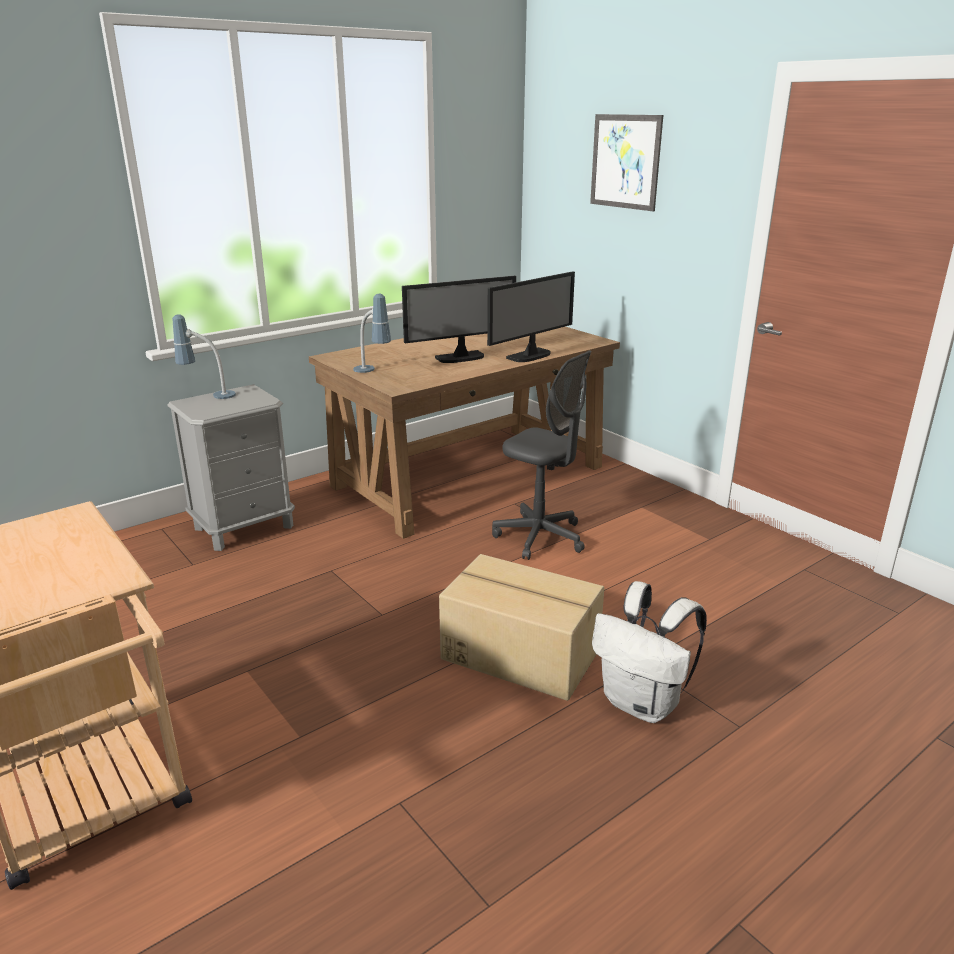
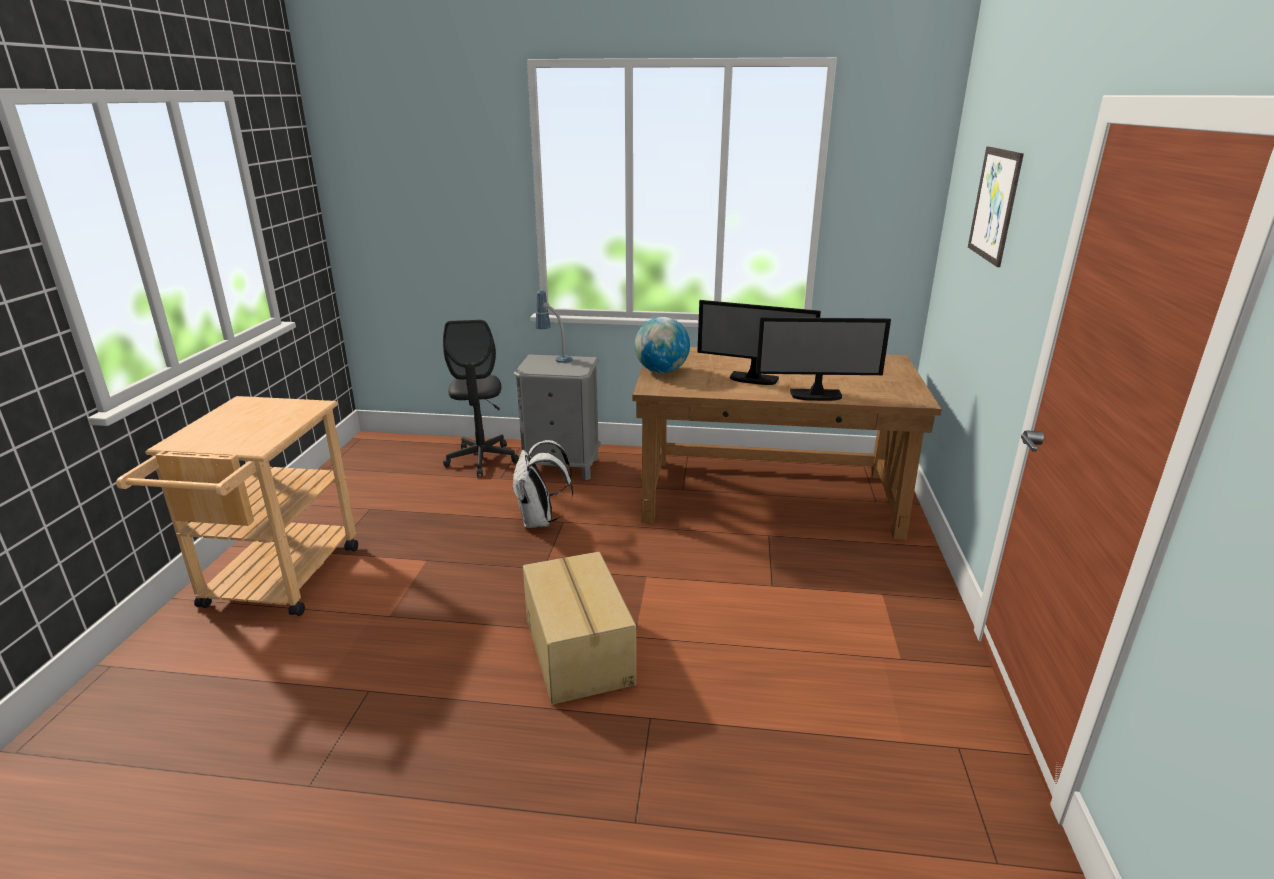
camera: 45 degrees right, 0 degrees up
table lamp [353,294,391,373] -> globe [635,317,690,373]
grey office chair [492,350,591,560] -> grey office chair moved to [443,320,519,477]
white backpack [592,581,707,723] -> white backpack moved to [512,440,573,528]

